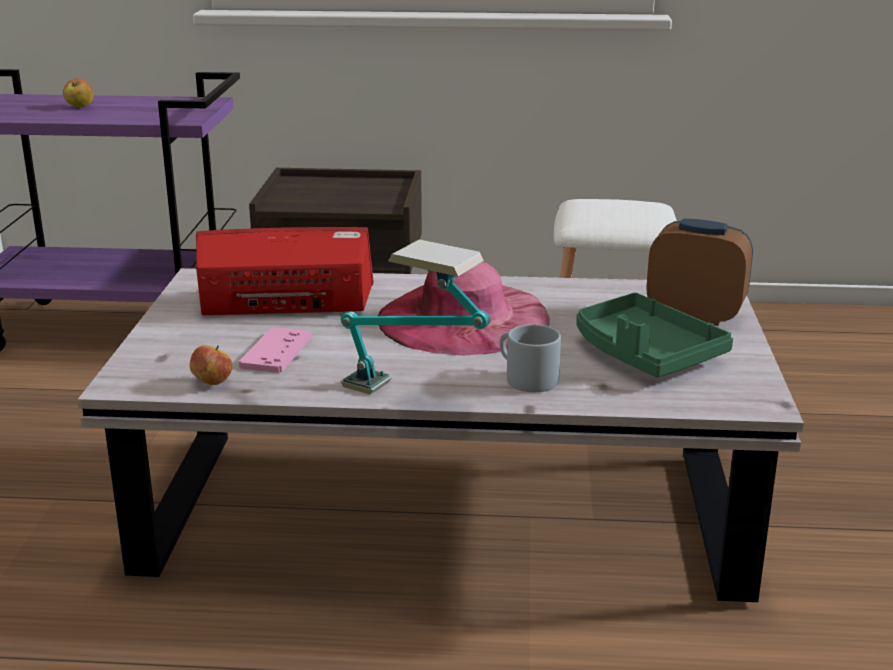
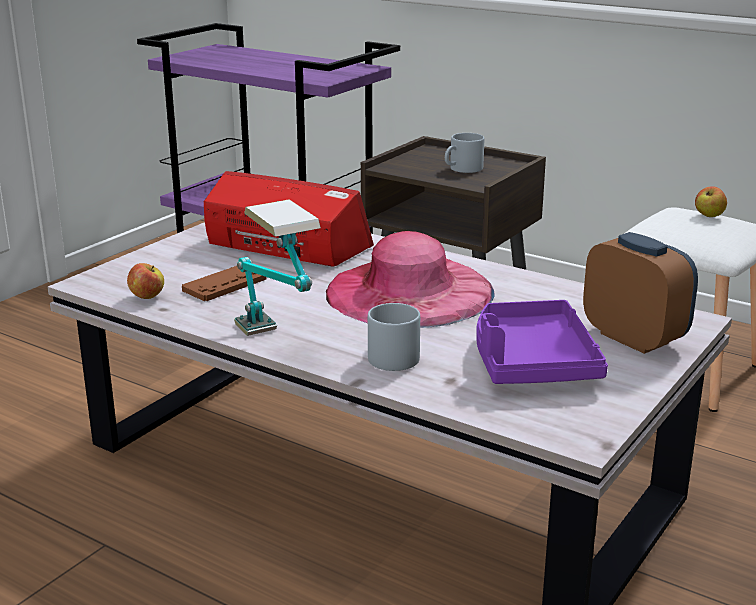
camera: 30 degrees right, 0 degrees up
apple [63,78,94,108] -> apple moved to [695,186,727,217]
pink game controller [239,327,312,373] -> brown game controller [182,266,267,301]
green tray [576,293,733,378] -> purple tray [477,300,608,384]
none -> grey mug [445,133,484,173]

